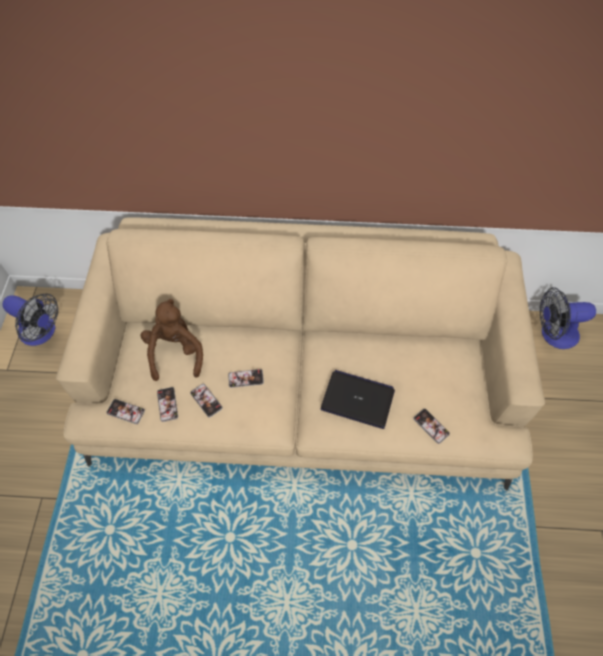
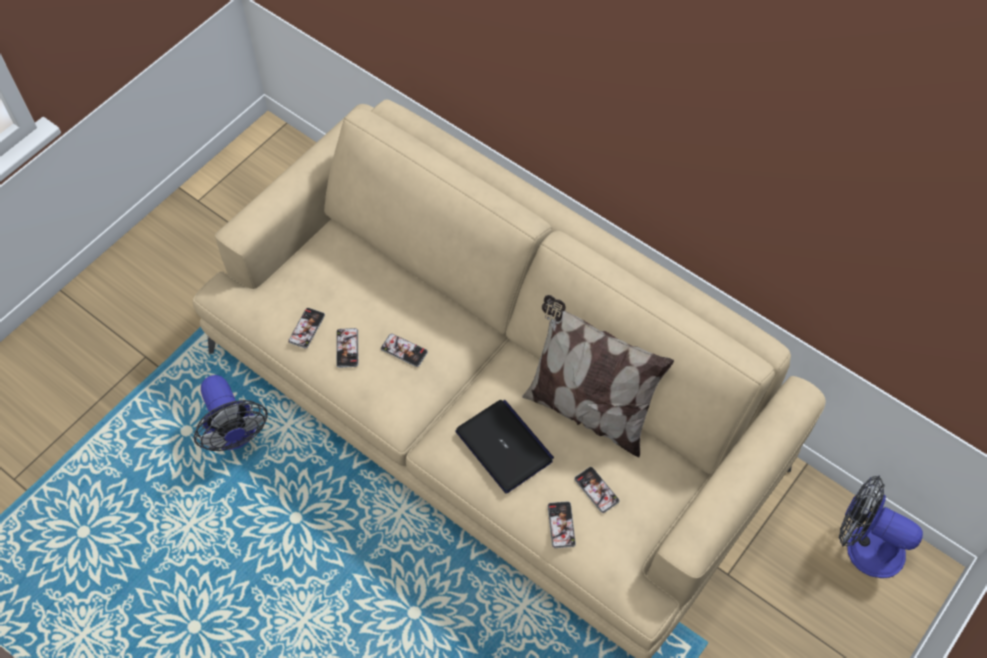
camera: 35 degrees right, 0 degrees up
fan [2,293,58,346] -> fan moved to [194,375,268,451]
phone [106,399,145,424] -> phone moved to [574,467,619,513]
brown plush toy [140,299,203,381] -> none
none -> pillow [522,295,674,458]

